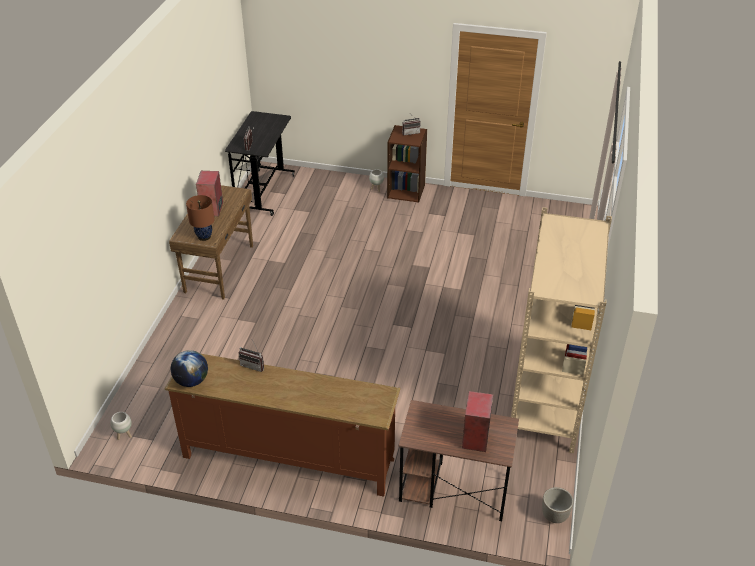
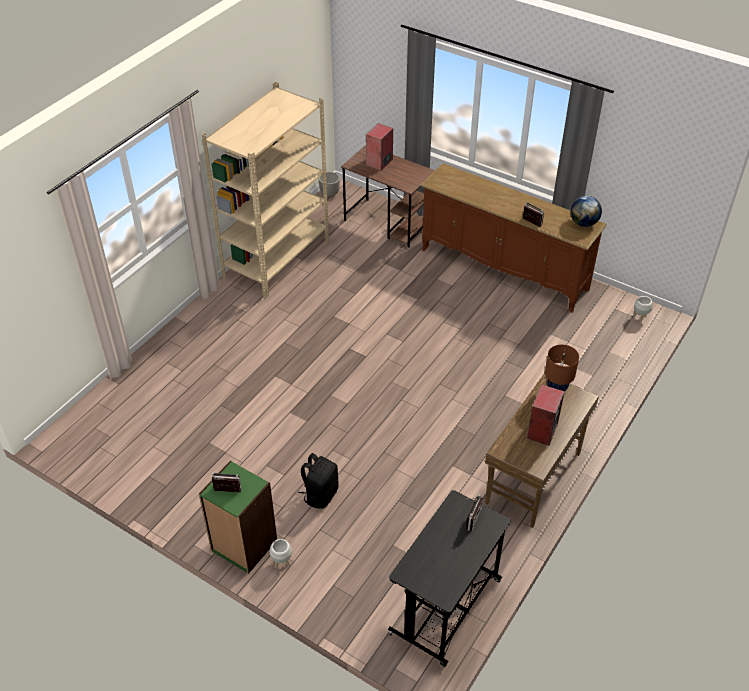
camera: 160 degrees left, 5 degrees up
brown bookcase [387,125,427,203] -> green bookcase [199,461,277,574]
none -> black backpack [298,453,339,509]

